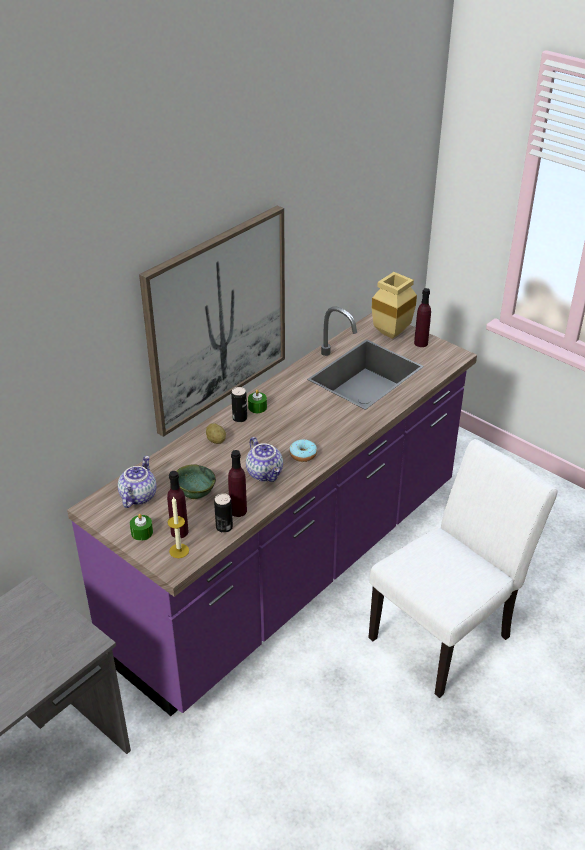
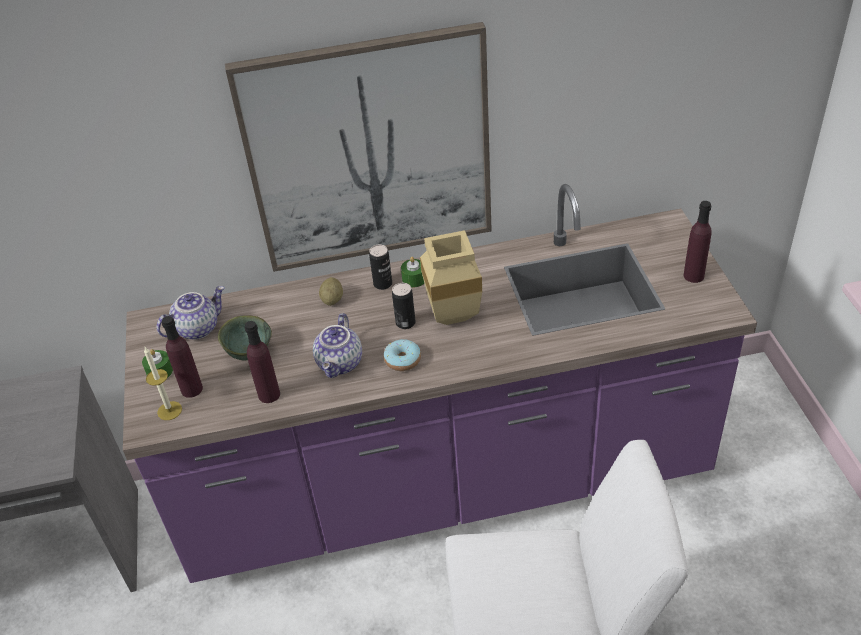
camera: 40 degrees right, 5 degrees up
can [214,493,233,533] -> can moved to [392,283,416,329]
beige vase [372,272,417,339] -> beige vase moved to [420,230,482,325]

